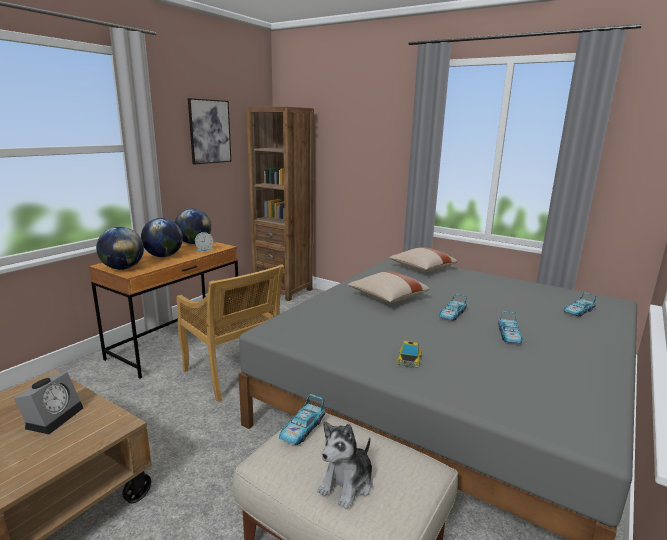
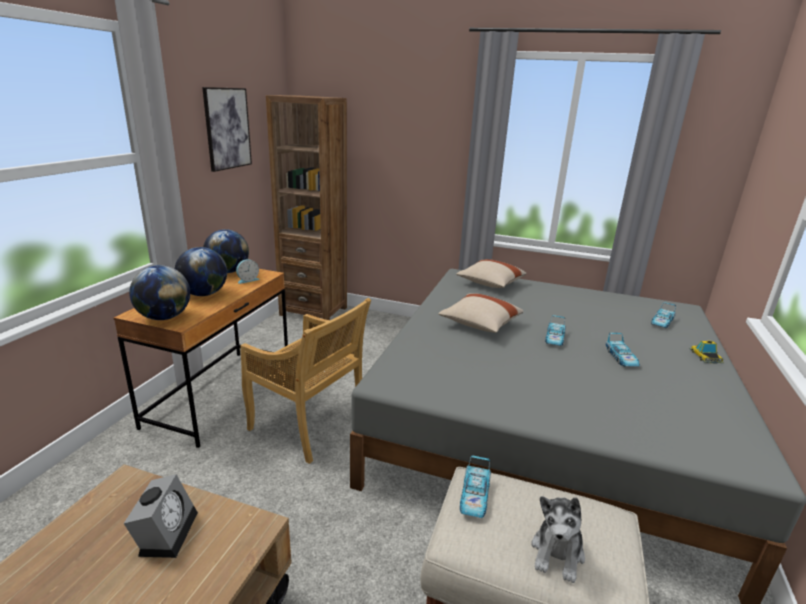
camera: 15 degrees left, 5 degrees up
toy car [396,341,422,368] -> toy car moved to [689,341,724,364]

